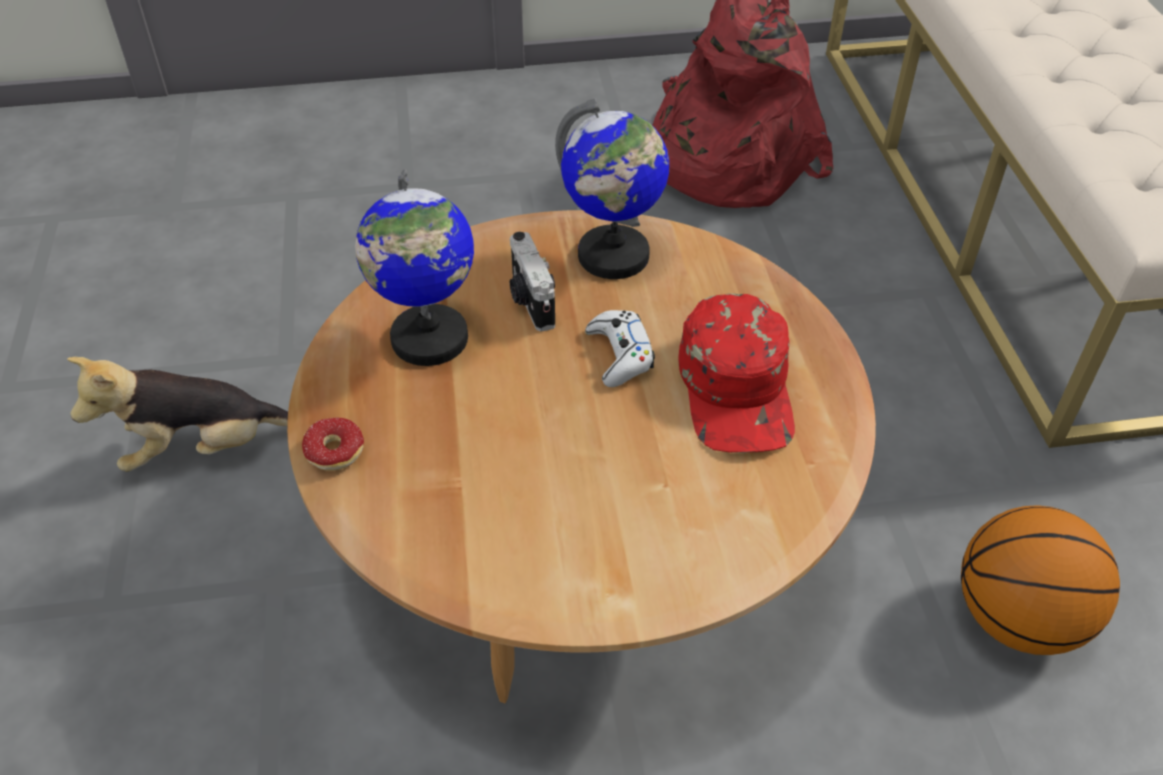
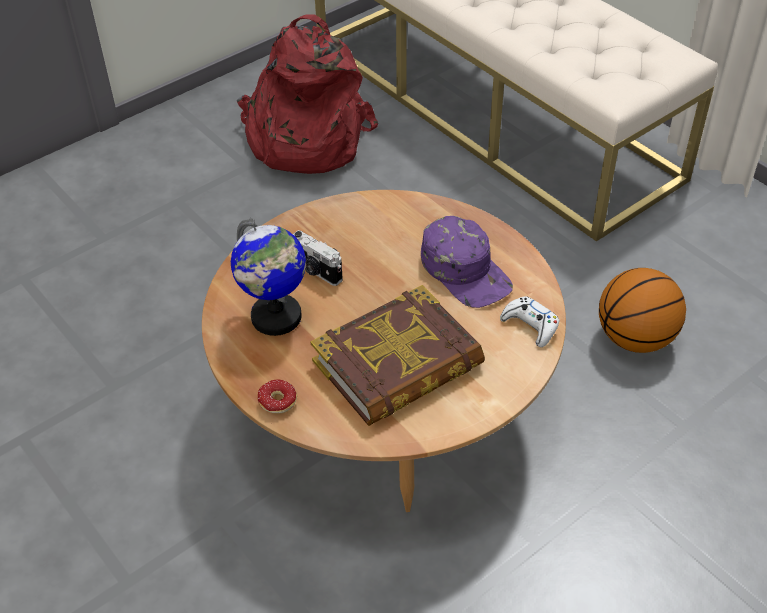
camera: 30 degrees left, 0 degrees up
plush toy [67,357,288,472] -> none
globe [555,99,669,279] -> none
white game controller [585,310,655,387] -> white game controller moved to [500,296,559,347]
red cap [679,293,795,453] -> purple cap [421,216,513,308]
none -> book [310,285,485,426]

